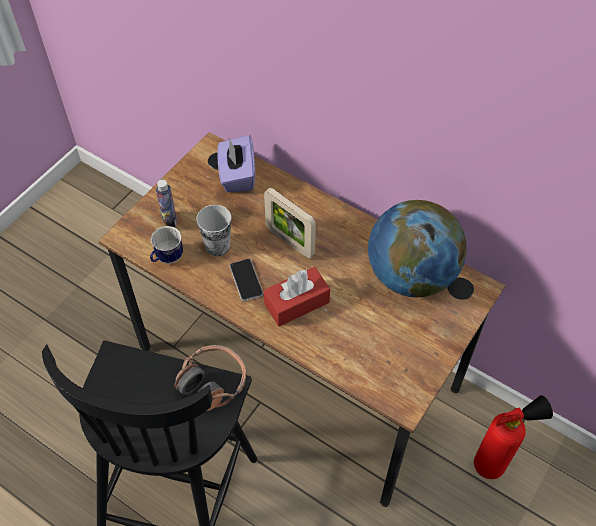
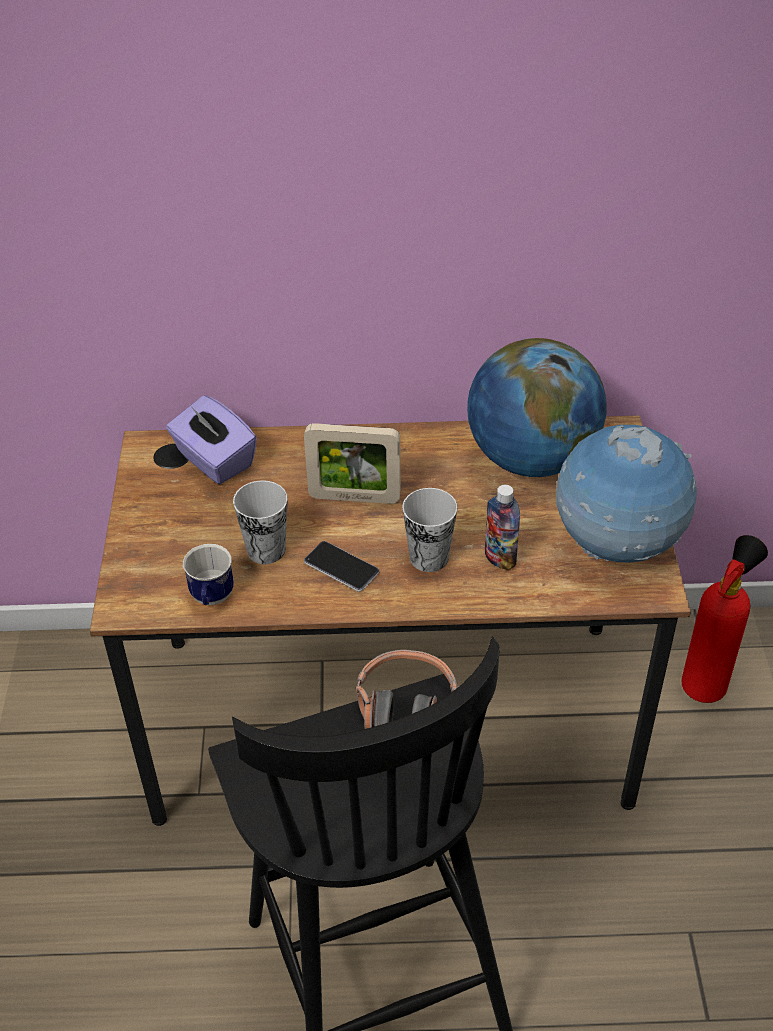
camera: 35 degrees left, 10 degrees down
bottle [156,180,177,228] -> bottle moved to [485,485,520,570]
red tissue box [264,267,330,326] -> cup [402,488,458,572]
none -> globe [556,425,697,563]

